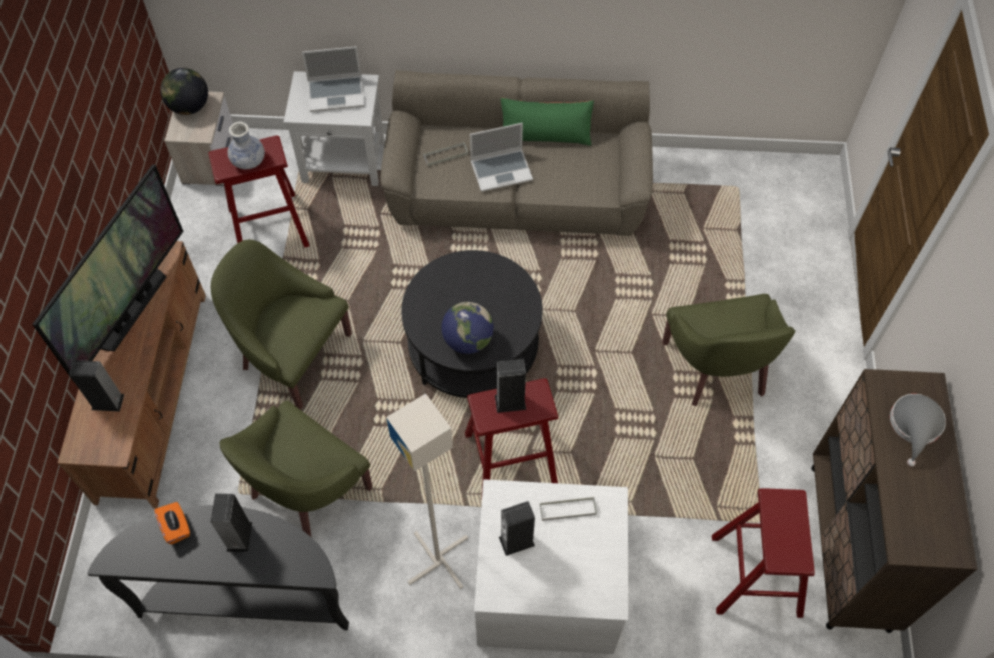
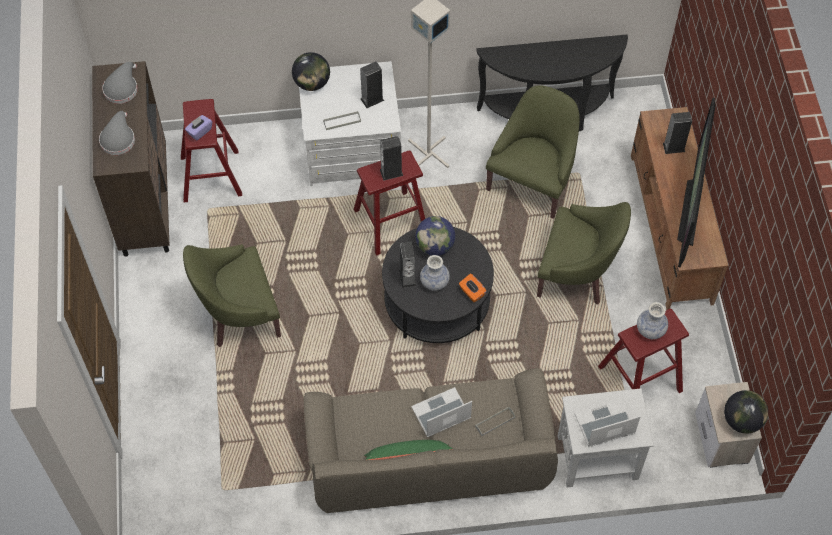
camera: 170 degrees right, 0 degrees up
orange tissue box [154,502,190,544] -> orange tissue box moved to [459,274,487,302]
speaker [211,493,252,552] -> speaker moved to [399,242,416,288]
green armchair [662,294,795,406] -> green armchair turned 90 degrees counterclockwise [183,244,281,347]
none -> grey hat [102,62,138,104]
none -> purple tissue box [185,115,212,141]
none -> globe [292,52,330,91]
none -> vase [420,255,450,291]

